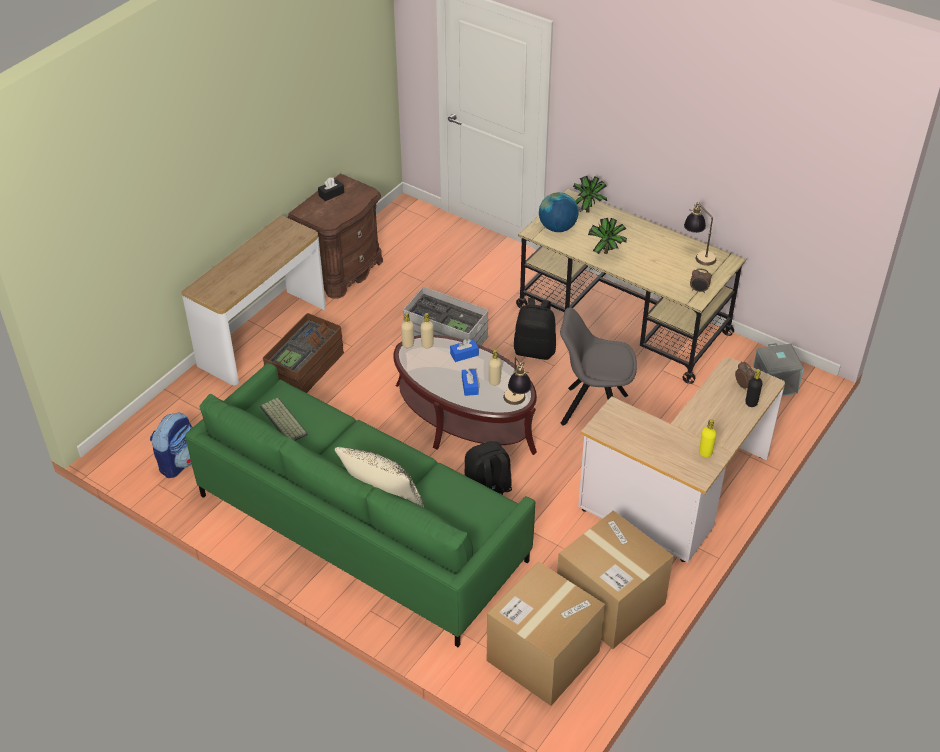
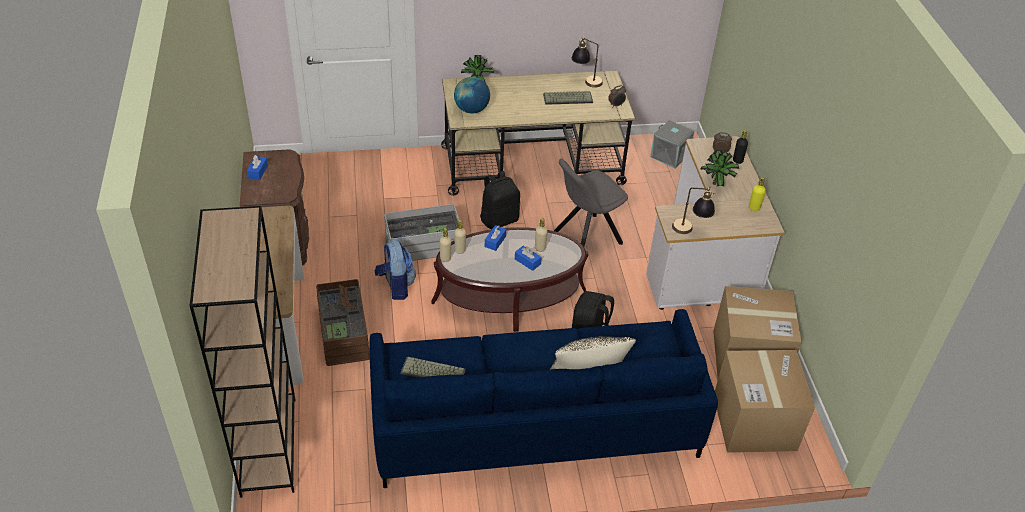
camera: 45 degrees left, 0 degrees up
backpack [150,412,193,478] -> backpack moved to [375,240,416,300]
green sofa [185,363,535,647] -> blue sofa [370,309,718,488]
black tissue box [318,178,344,201] -> blue tissue box [247,155,268,180]
table lamp [503,357,531,405] -> table lamp moved to [672,187,715,234]
potted plant [588,218,627,254] -> potted plant moved to [700,150,739,186]
none -> beige bookcase [190,206,296,498]
none -> keyboard [543,91,593,105]

